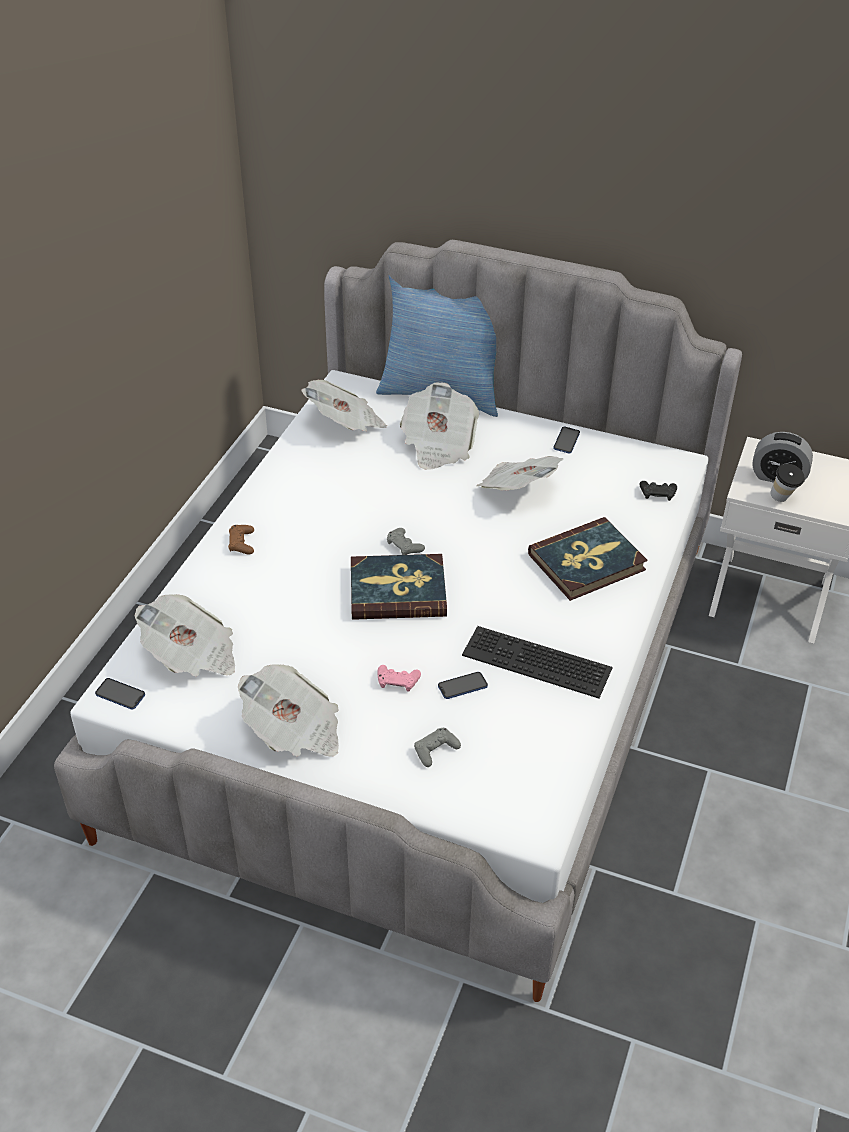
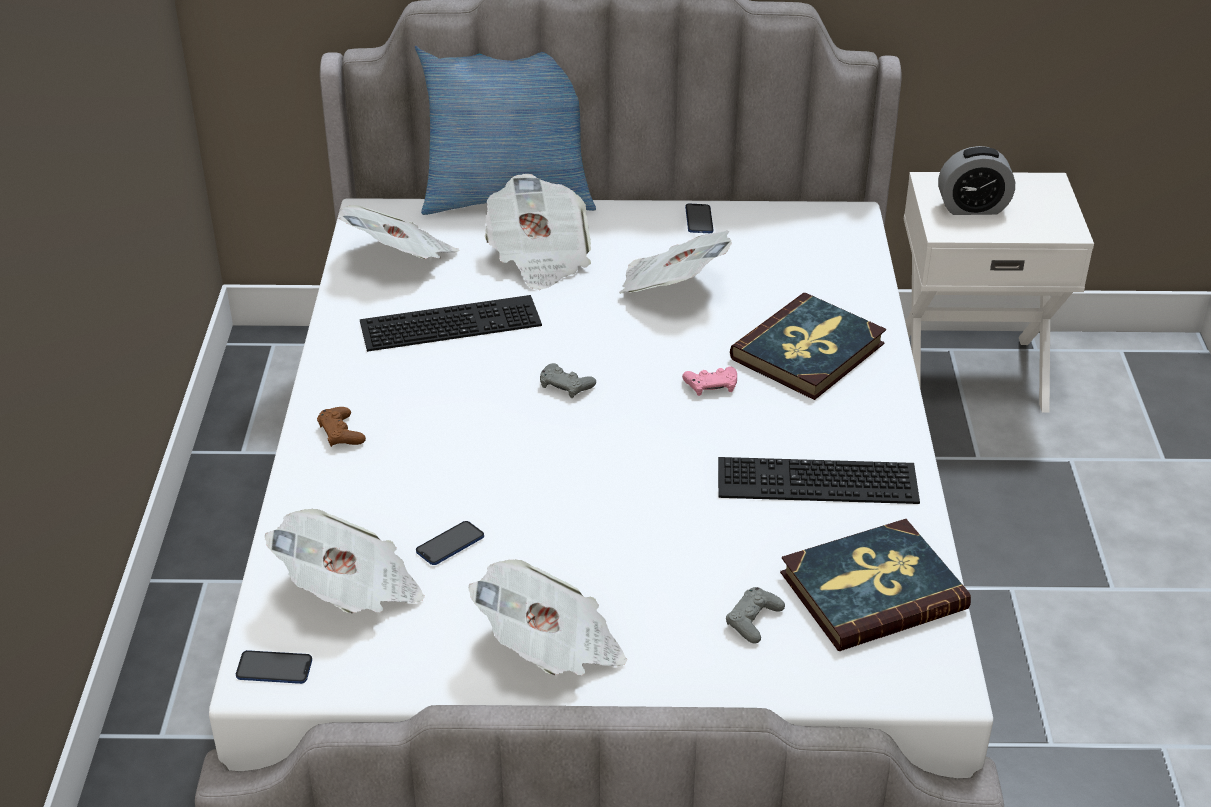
camera: 20 degrees left, 5 degrees down
book [351,554,447,620] -> book moved to [780,519,971,651]
pink game controller [378,665,421,692] -> pink game controller moved to [682,366,737,396]
phone [438,672,488,699] -> phone moved to [416,521,484,565]
black game controller [640,481,677,501] -> none
cup [771,464,805,502] -> none
none -> keyboard [360,295,542,352]

